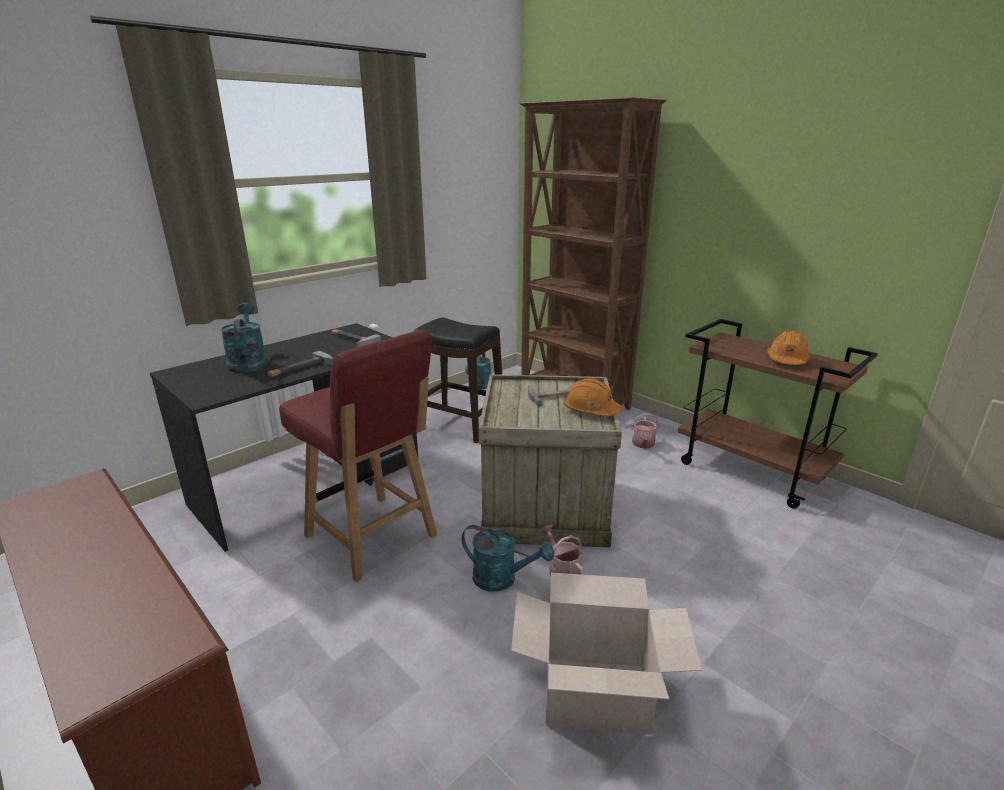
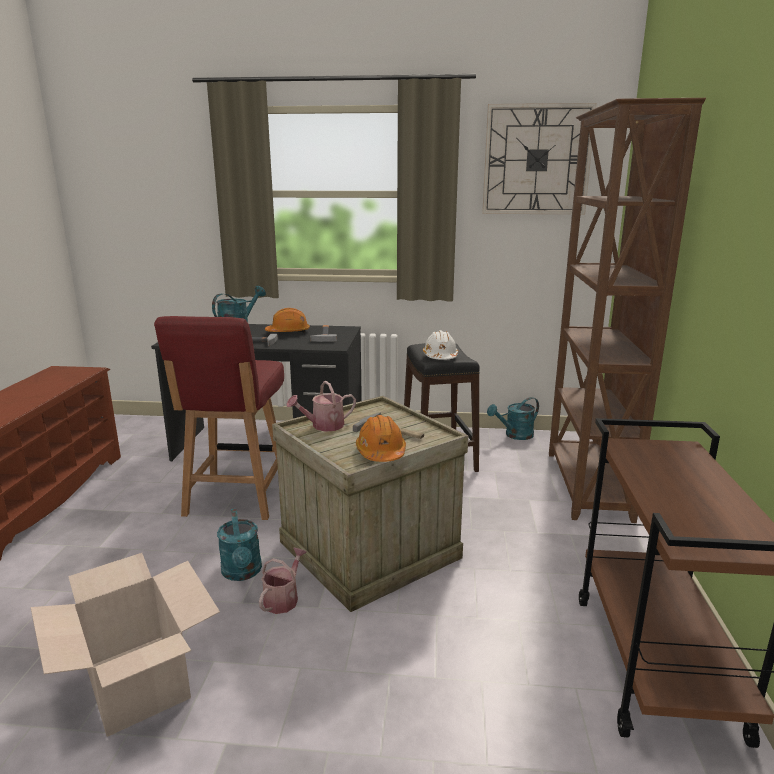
camera: 50 degrees right, 5 degrees down
watering can [632,413,658,449] -> watering can moved to [287,381,356,432]
orange hard hat [767,331,811,365] -> orange hard hat moved to [265,308,310,333]
none -> white hard hat [423,330,458,360]
none -> wall clock [482,103,597,214]

